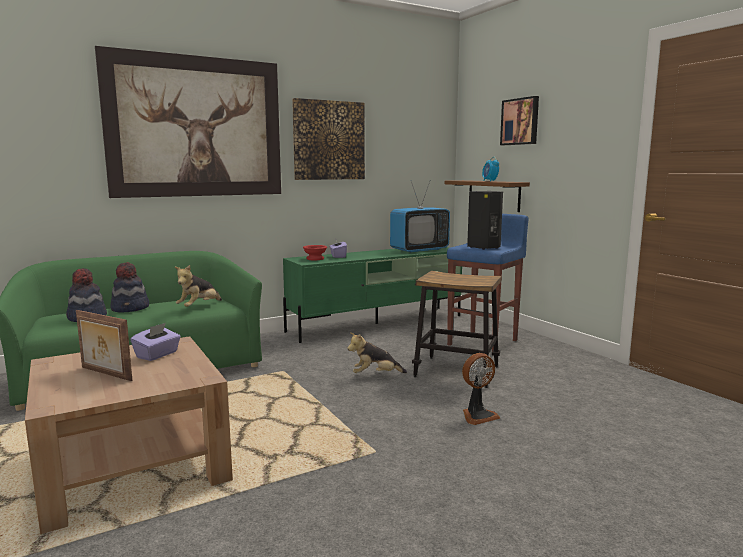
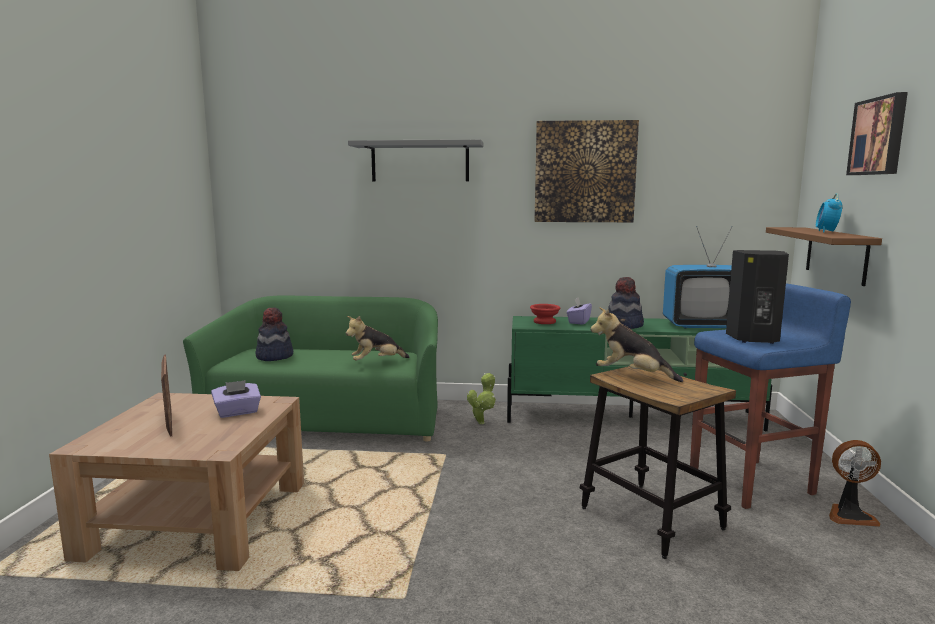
camera: 35 degrees right, 0 degrees up
picture [95,46,281,198] -> grey shelf [348,139,483,181]
hat [110,262,149,312] -> hat moved to [608,277,644,329]
plush toy [347,332,407,373] -> plush toy moved to [590,307,683,382]
fan [462,353,500,425] -> fan moved to [829,440,881,527]
none -> potted plant [467,373,496,424]

